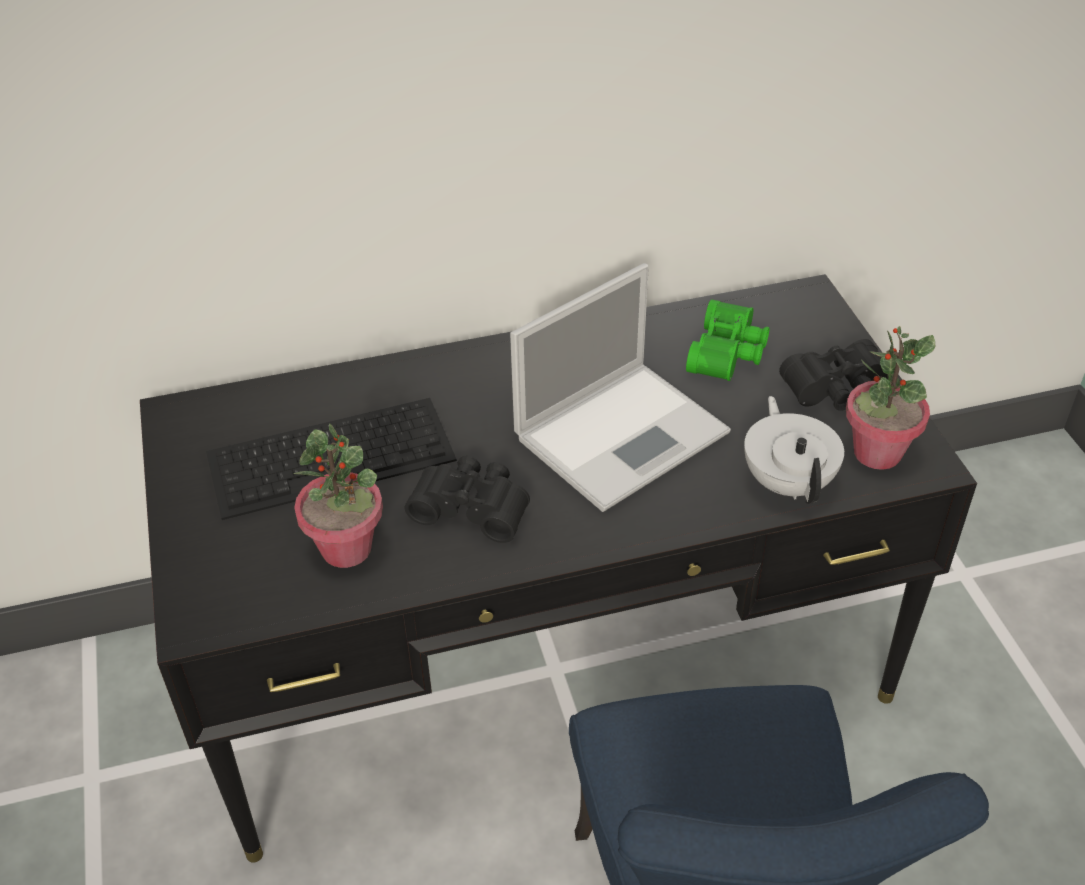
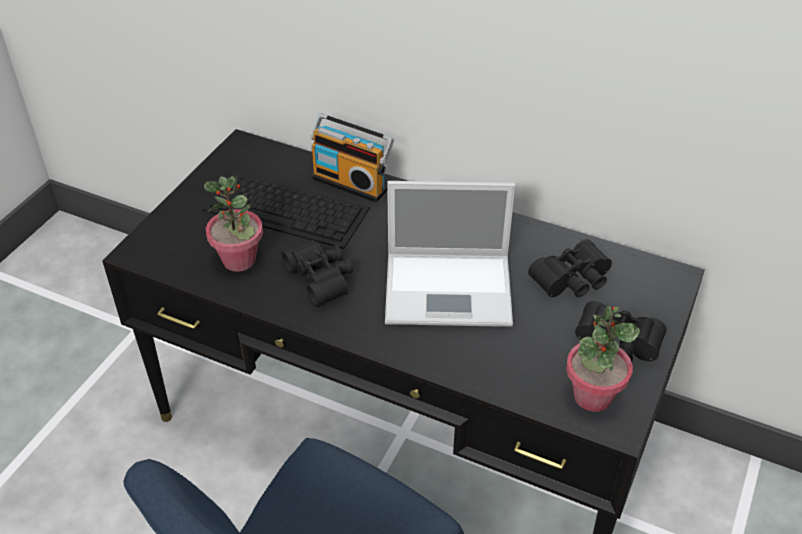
camera: 40 degrees right, 0 degrees up
green binoculars [686,299,769,381] -> black binoculars [528,239,612,298]
white teapot [744,396,844,504] -> none
none -> radio [310,113,394,203]

